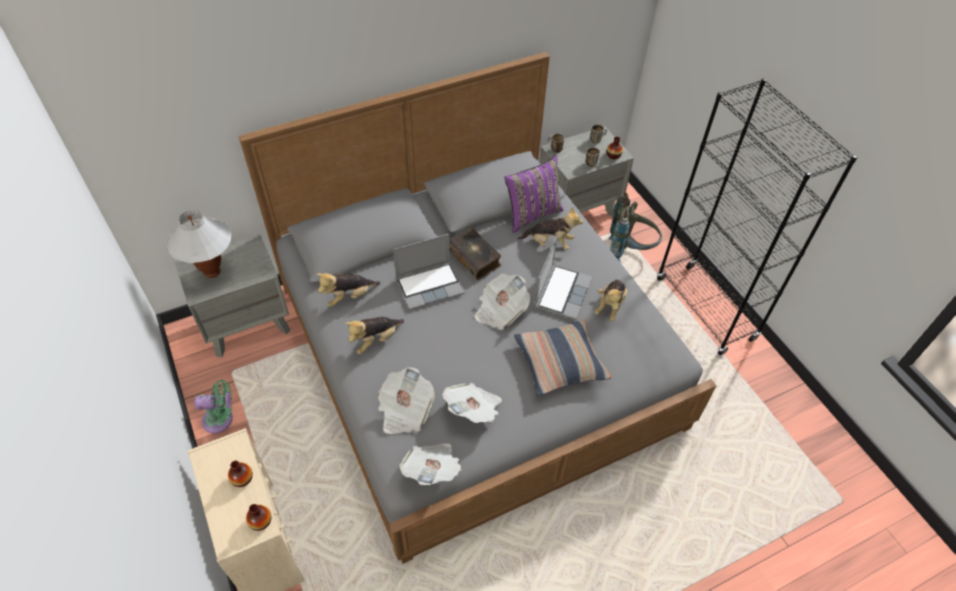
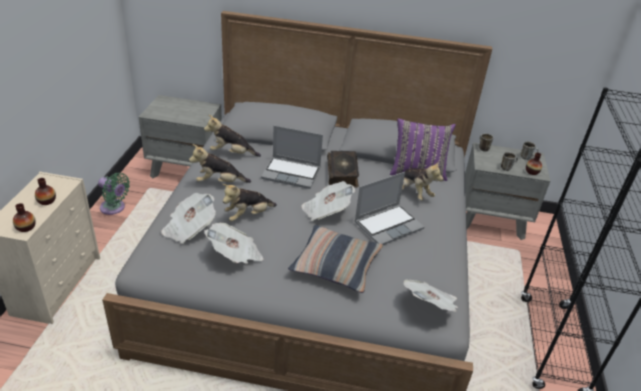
camera: 35 degrees right, 15 degrees down
white table lamp [167,210,232,278] -> none
newspaper [399,443,462,485] -> newspaper moved to [404,280,458,312]
plush toy [595,279,627,321] -> plush toy moved to [222,184,277,221]
grey backpack [609,193,662,263] -> none

